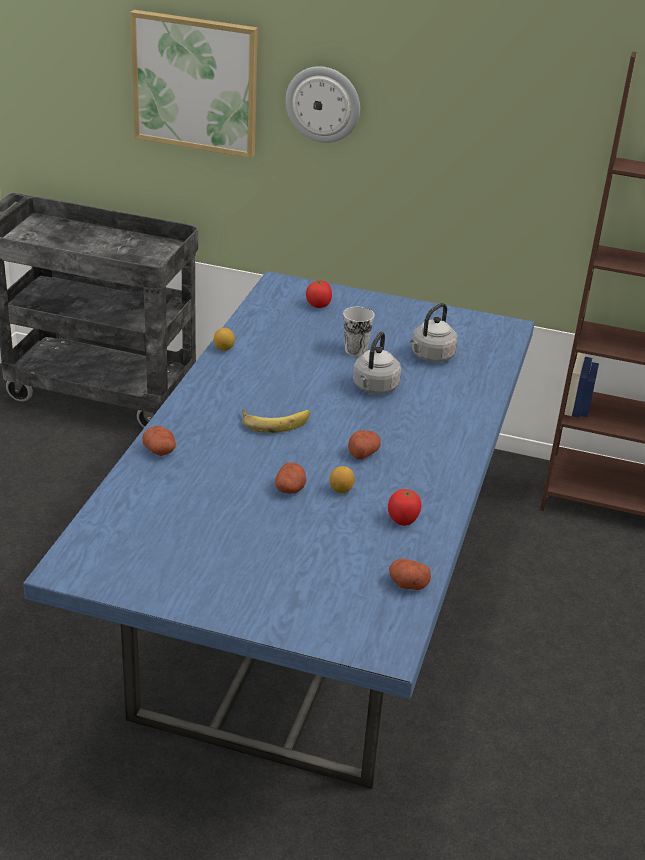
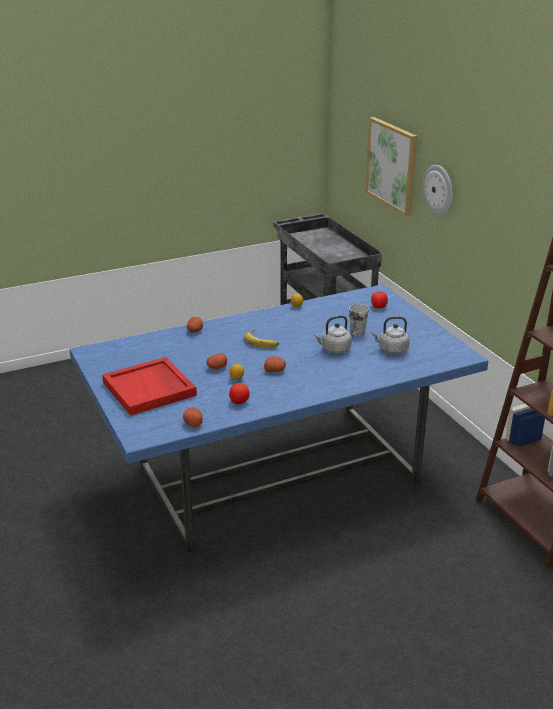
camera: 50 degrees right, 5 degrees down
none -> red tray [102,357,197,416]

